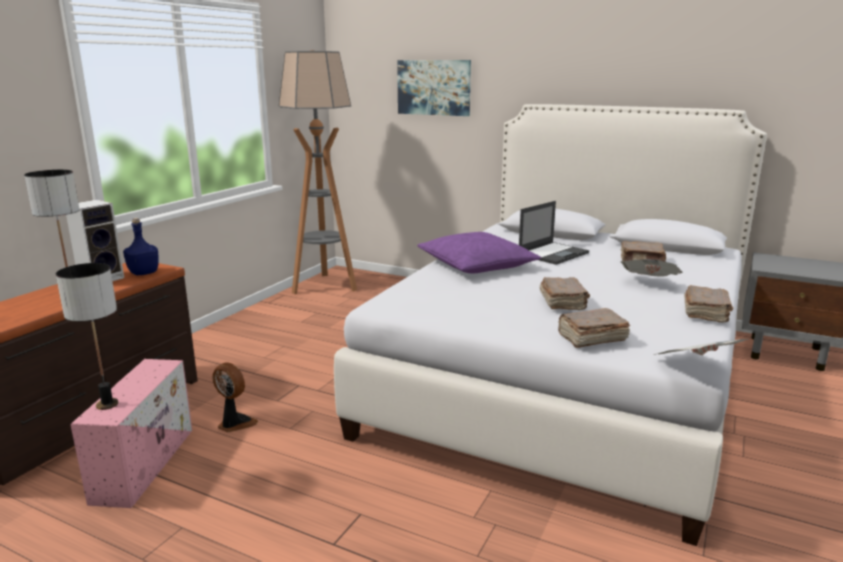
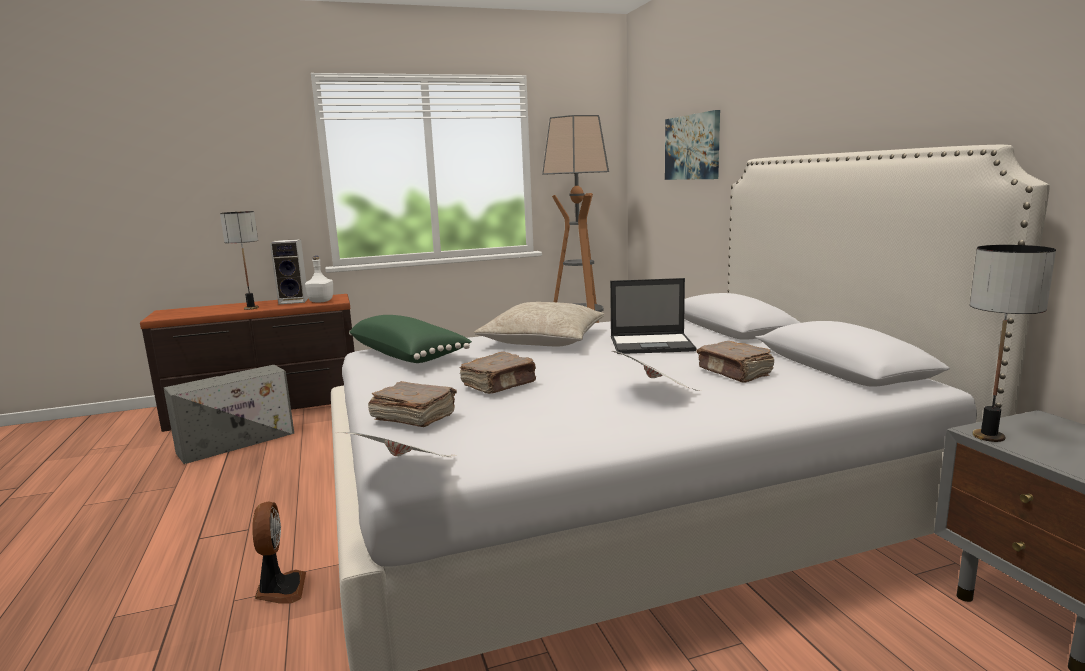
camera: 45 degrees right, 5 degrees down
table lamp [56,263,118,410] -> table lamp moved to [970,245,1056,442]
pink storage box [70,359,192,508] -> grey storage box [164,365,294,464]
blue bottle [123,218,159,275] -> white bottle [305,256,333,303]
fan [212,362,258,432] -> fan moved to [252,502,306,604]
purple pillow [417,232,541,273] -> beige pillow [474,302,604,346]
brown book [684,285,733,323] -> none
none -> green pillow [349,315,472,363]

